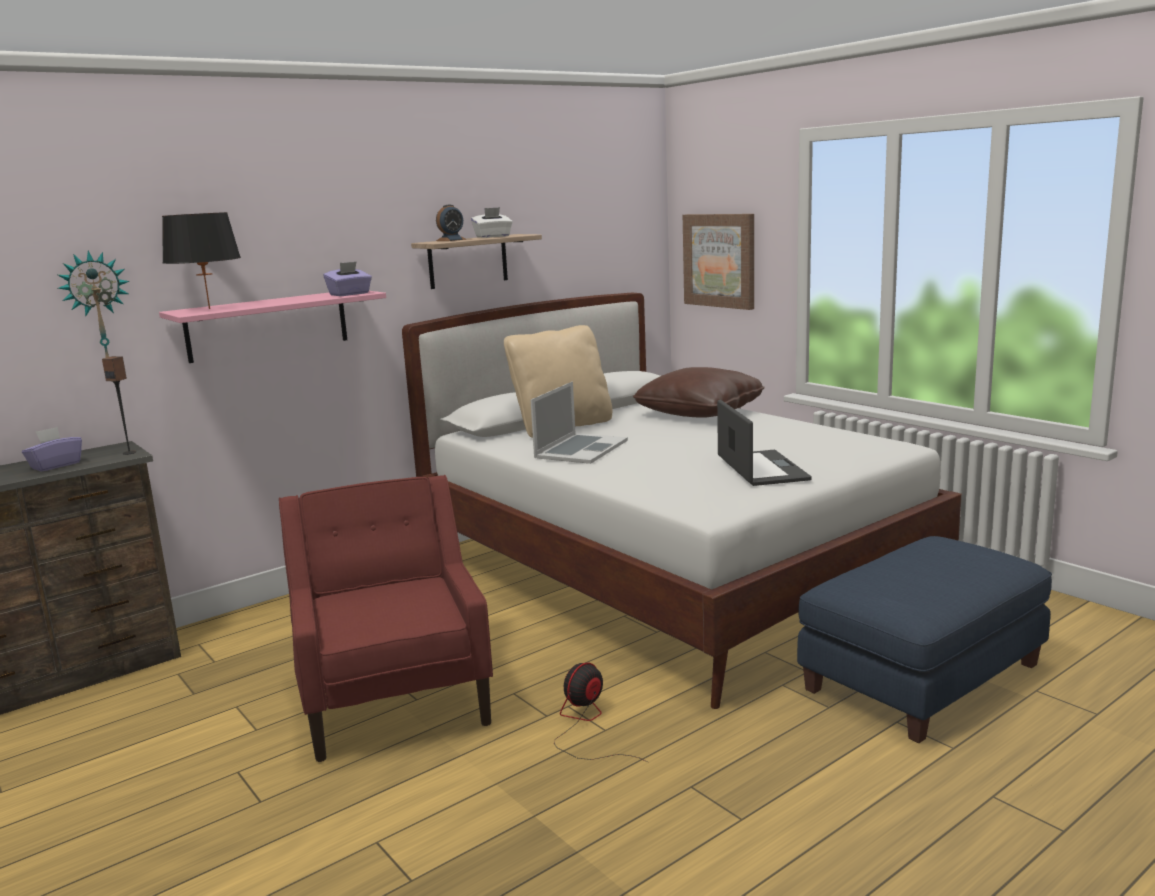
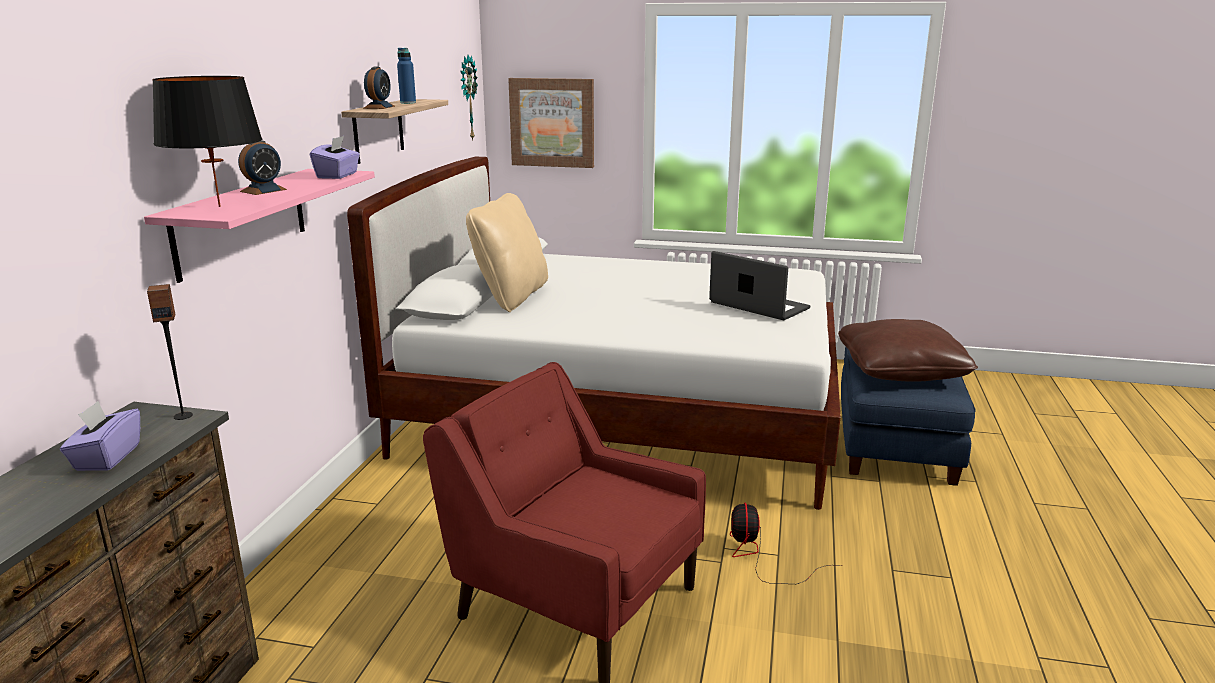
camera: 40 degrees left, 5 degrees up
wall clock [58,251,130,358] -> wall clock moved to [460,55,478,141]
white tissue box [471,207,513,238] -> blue bottle [397,48,416,104]
laptop [531,381,628,464] -> none
brown pillow [633,367,765,418] -> brown pillow moved to [838,319,978,382]
none -> alarm clock [238,140,287,195]

